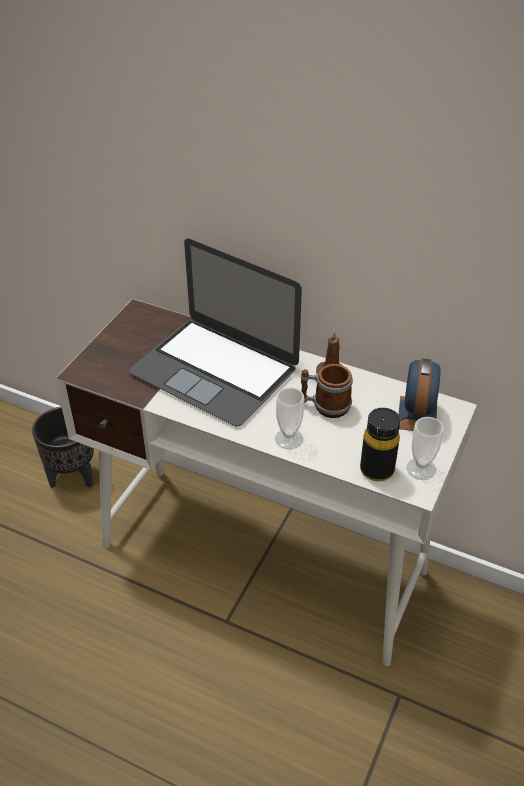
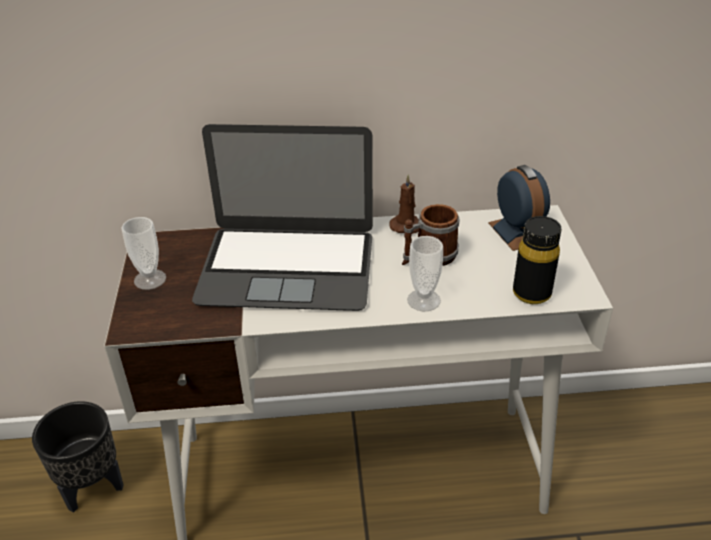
camera: 30 degrees left, 5 degrees down
cup [407,417,444,480] -> cup moved to [121,217,166,290]

